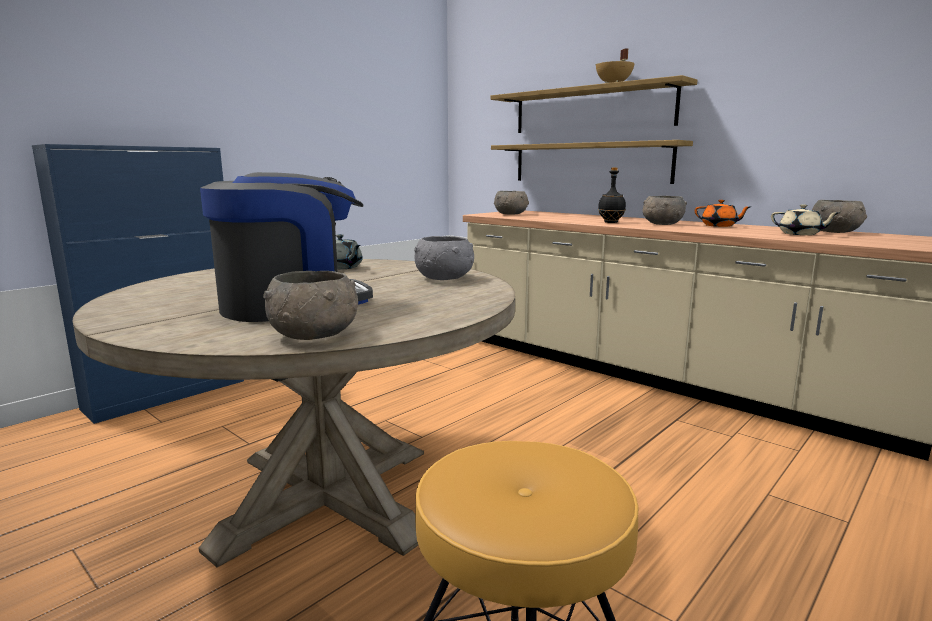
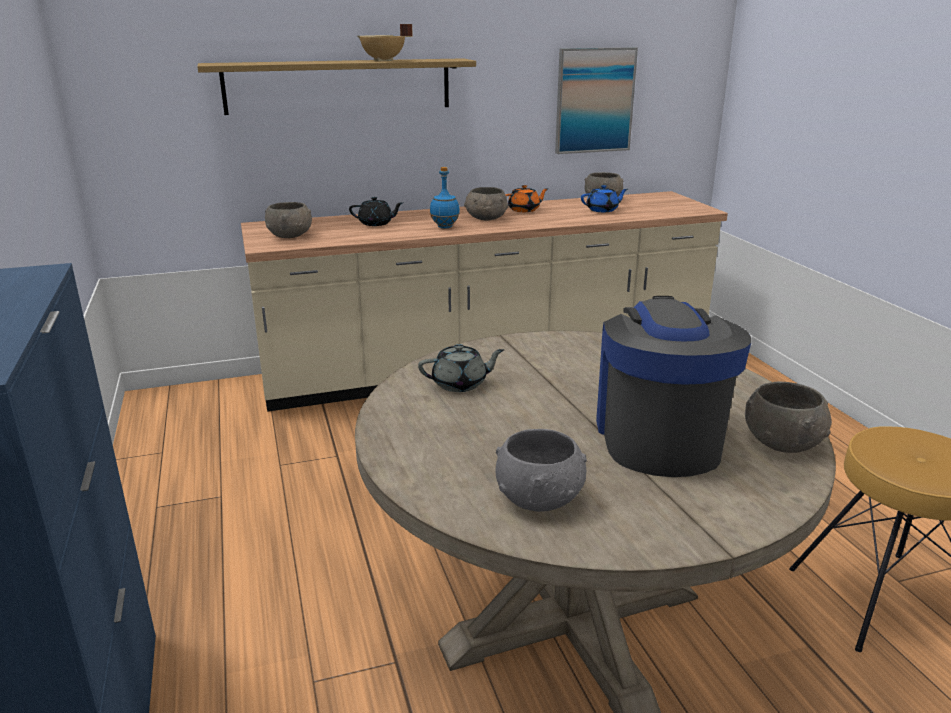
camera: 60 degrees left, 10 degrees up
grey bowl [414,236,474,280] -> grey bowl moved to [495,429,587,512]
shelf [491,140,693,184] -> none
black bottle [598,167,626,223] -> blue bottle [430,167,460,228]
beige teapot [771,204,840,235] -> blue teapot [581,185,628,212]
none -> black teapot [349,197,404,226]
none -> picture [555,47,638,154]

